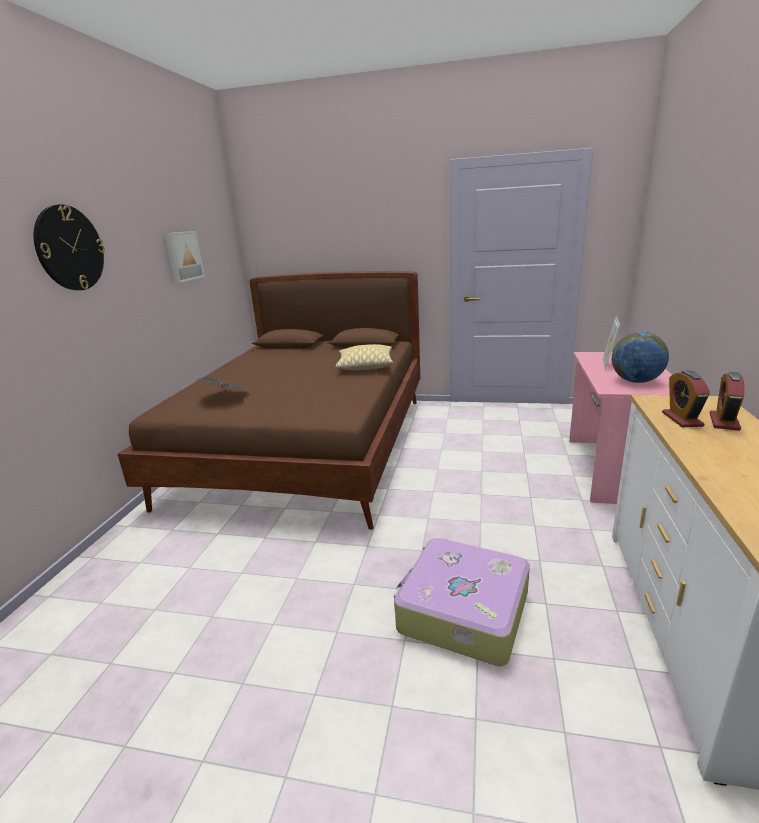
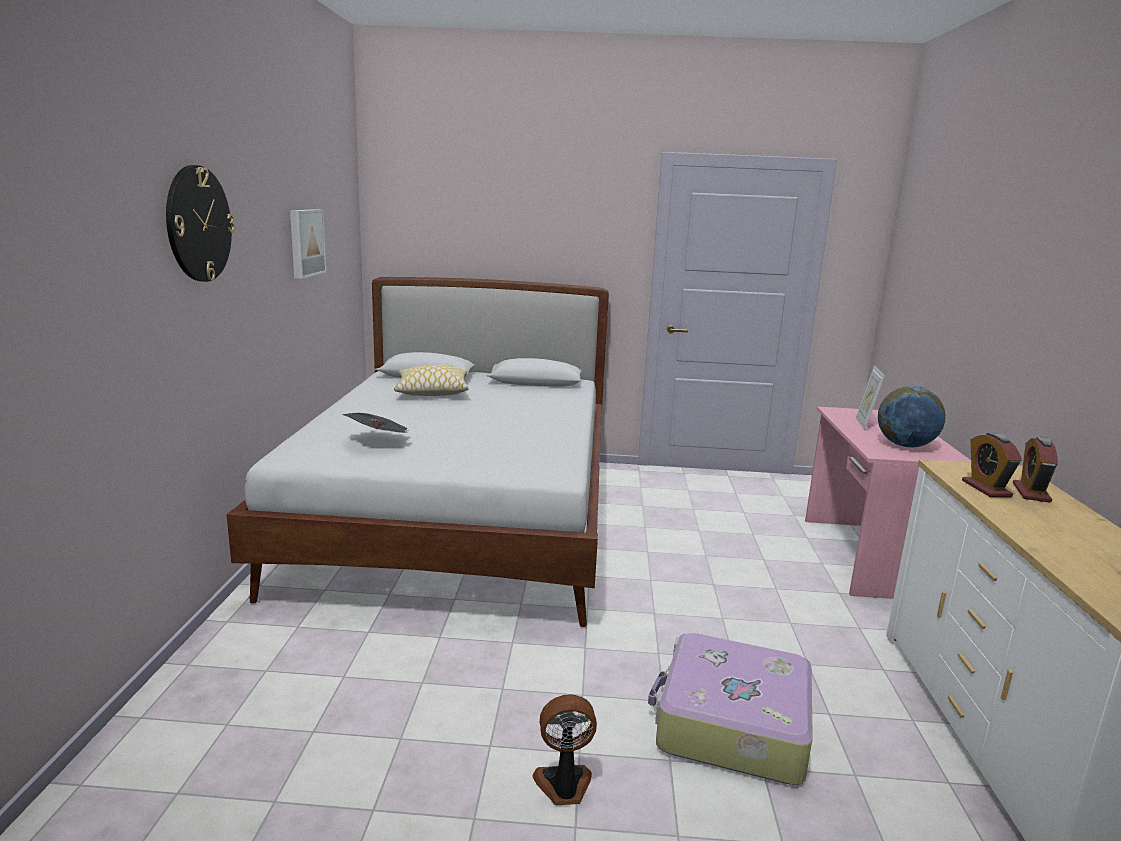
camera: 10 degrees left, 5 degrees down
brown bed [118,271,420,530] -> white bed [227,277,609,627]
pillow [335,344,393,370] -> pillow moved to [394,365,469,396]
none -> fan [532,694,597,805]

